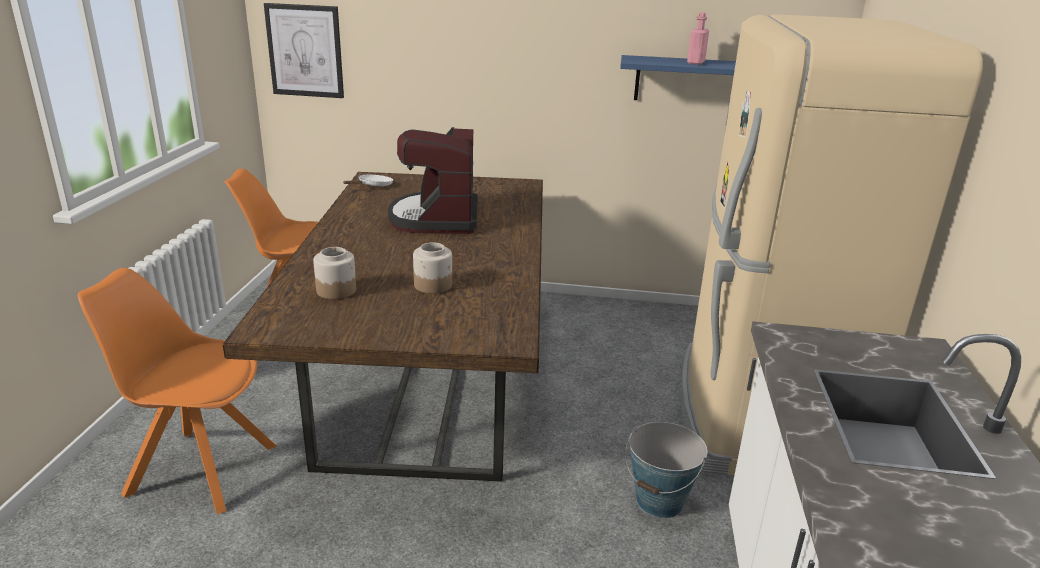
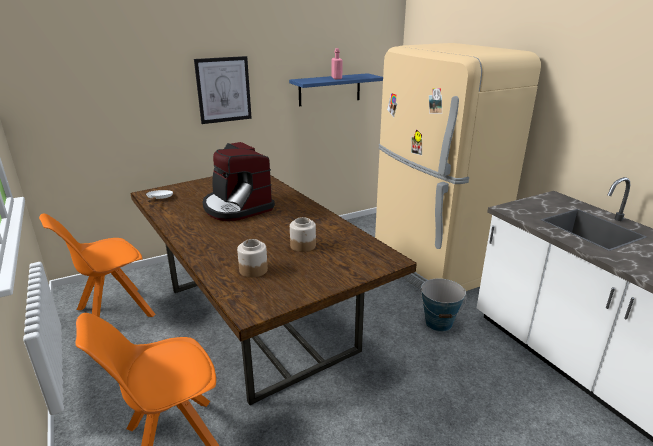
camera: 35 degrees left, 0 degrees up
picture [264,3,344,98] -> picture moved to [194,56,252,124]

